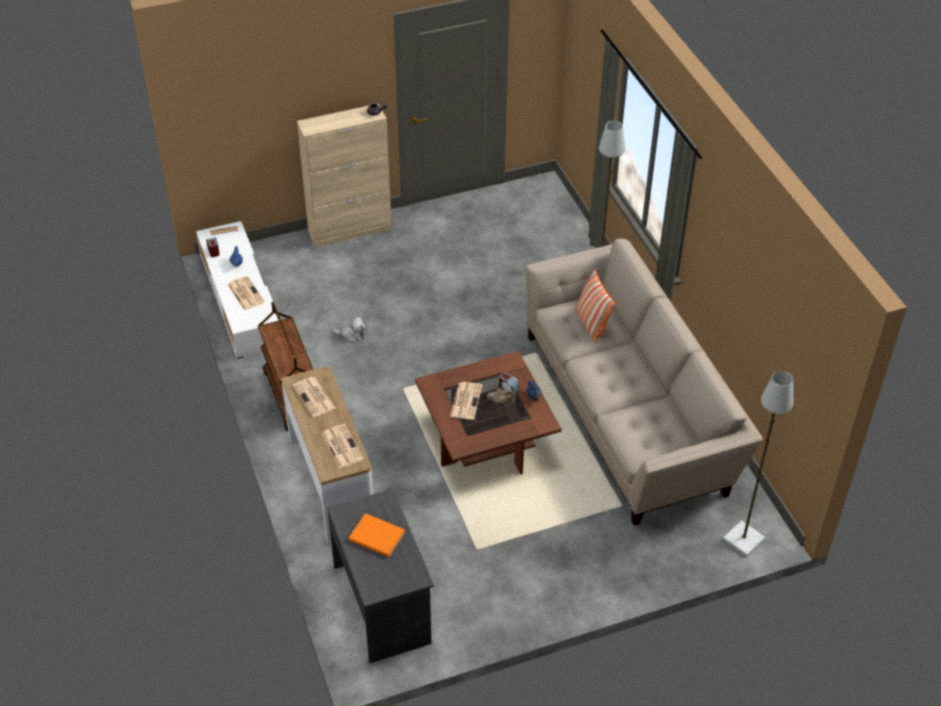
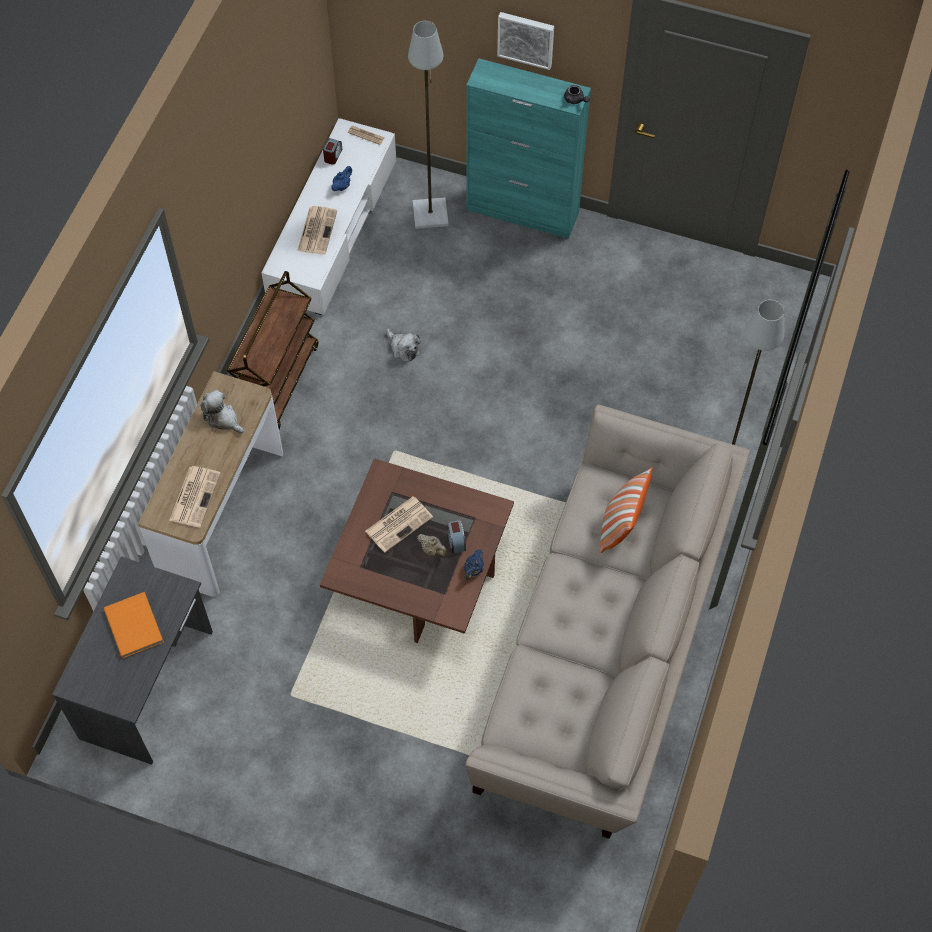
camera: 40 degrees right, 15 degrees up
newspaper [293,377,336,417] -> plush toy [200,390,244,434]
beige cabinet [297,104,392,247] -> turquoise cabinet [466,58,591,239]
grey floor lamp [723,371,793,557] -> grey floor lamp moved to [408,21,449,229]
none -> picture [497,12,554,70]

